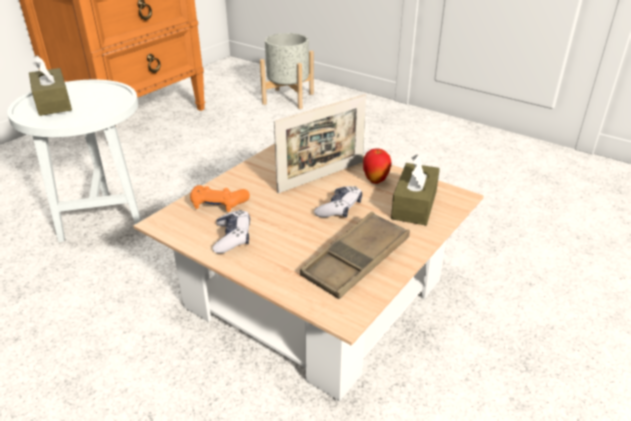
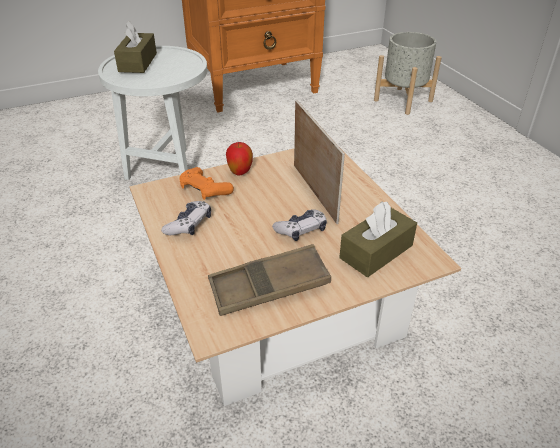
camera: 30 degrees right, 5 degrees up
picture frame [274,94,366,193] -> picture frame turned 105 degrees counterclockwise [294,100,345,224]
apple [363,148,391,184] -> apple moved to [226,142,253,176]

